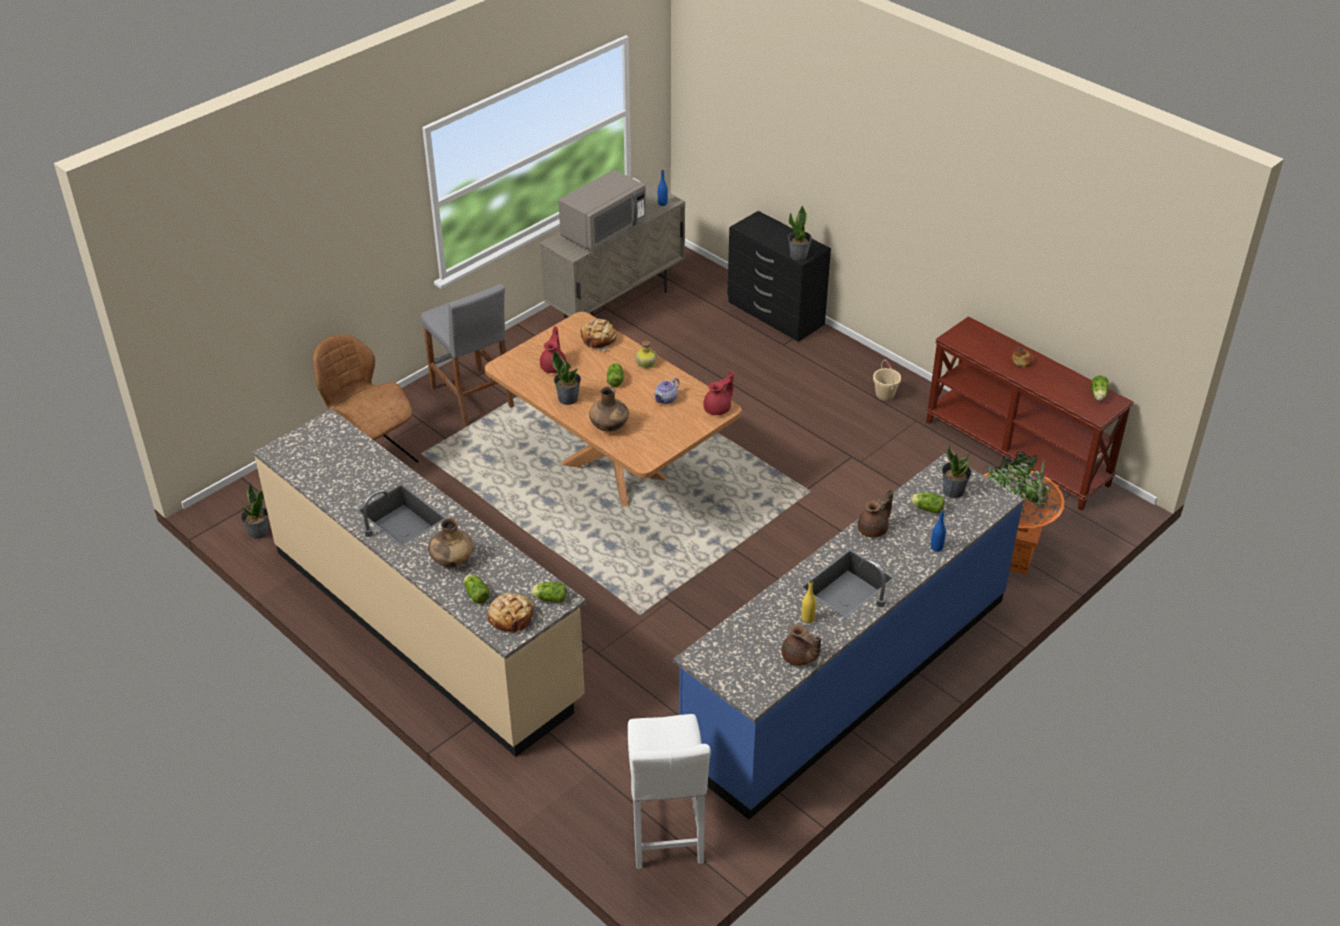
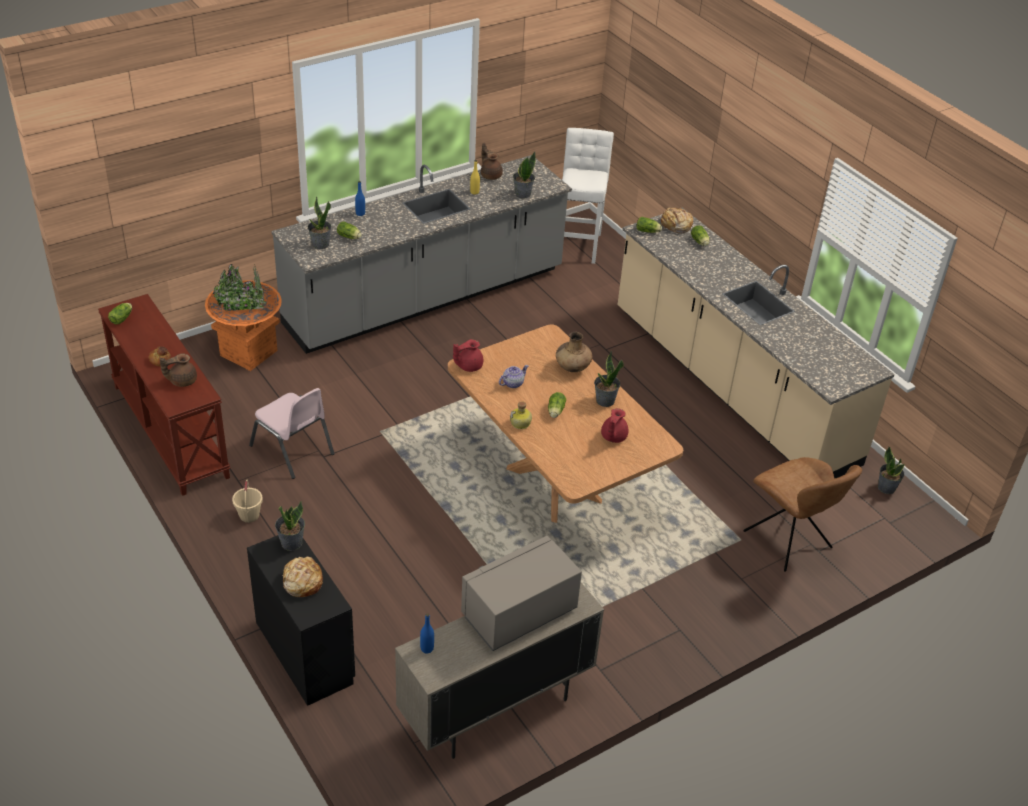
camera: 170 degrees left, 0 degrees up
grey stool [421,284,514,426] -> none
brown vase [428,518,473,567] -> none
bread [580,319,618,351] -> bread moved to [282,556,323,597]
blue counter [673,453,1024,820] -> grey counter [271,155,572,354]
brown teapot [858,489,893,538] -> brown teapot moved to [159,353,197,387]
none -> pink chair [249,388,335,479]
none -> potted plant [513,152,536,199]

